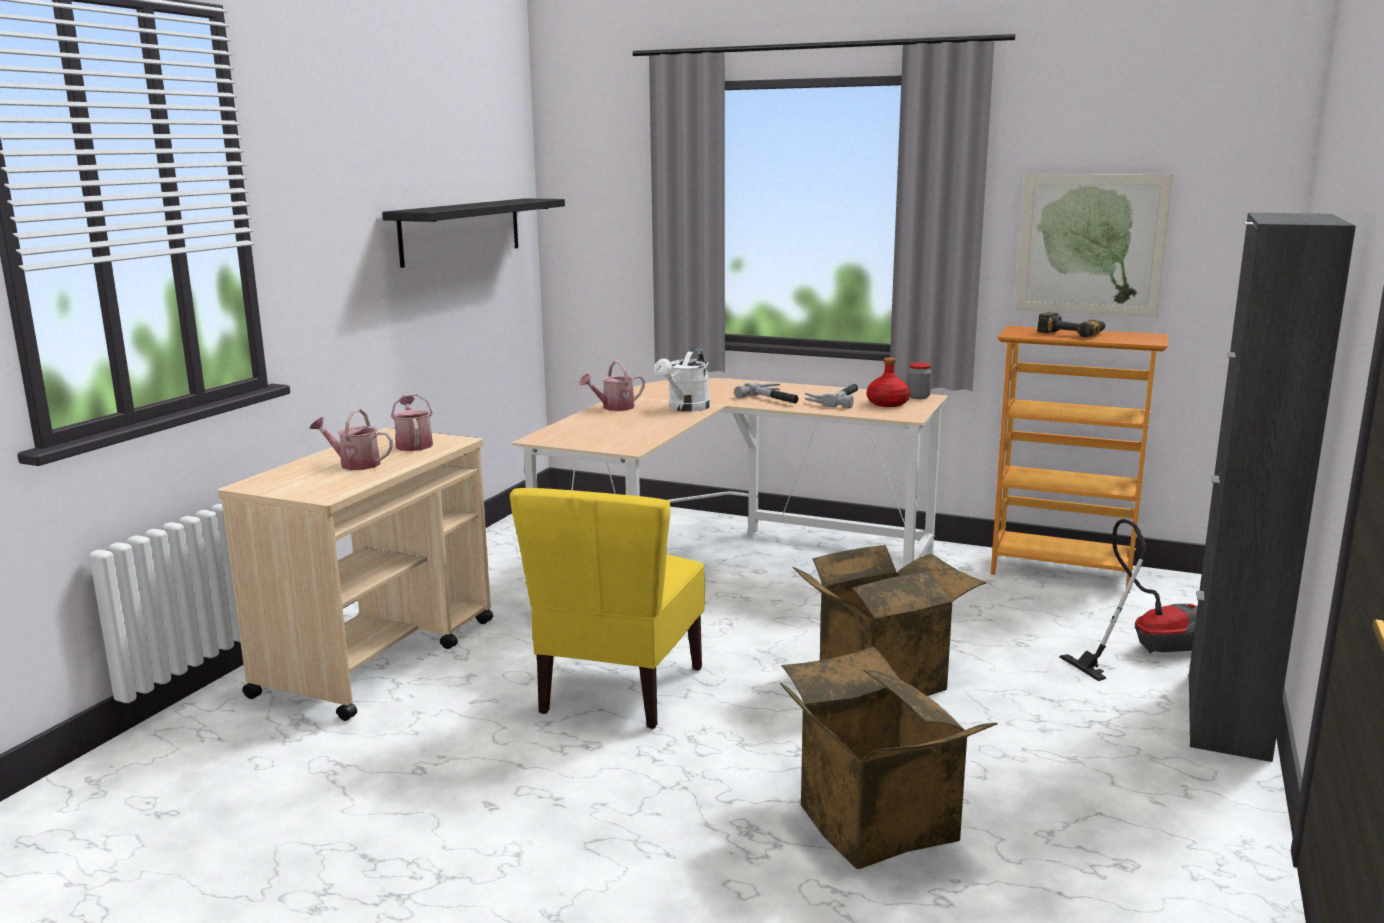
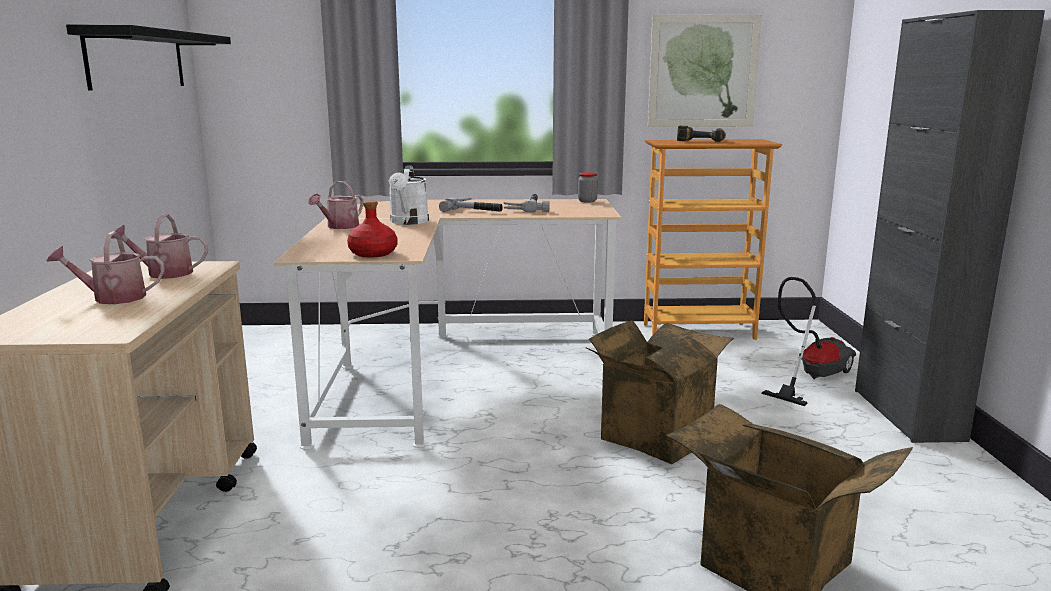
camera: 25 degrees left, 0 degrees up
watering can [391,394,433,451] -> watering can turned 45 degrees counterclockwise [111,214,208,279]
yellow chair [510,488,705,729] -> none
red bottle [867,357,910,407] -> red bottle moved to [347,200,397,258]

